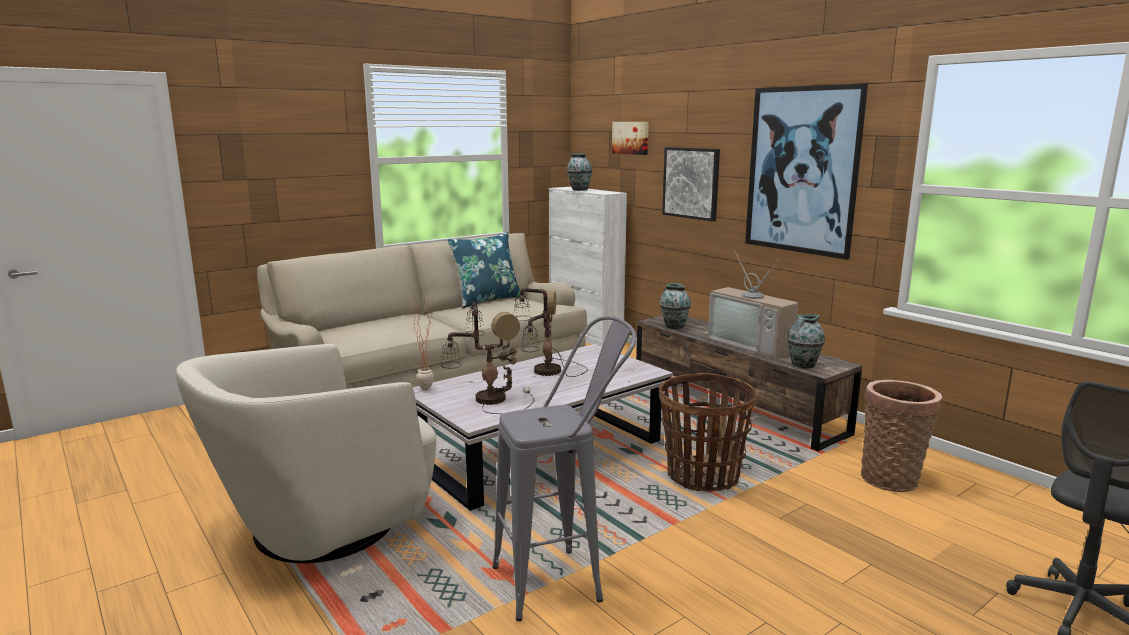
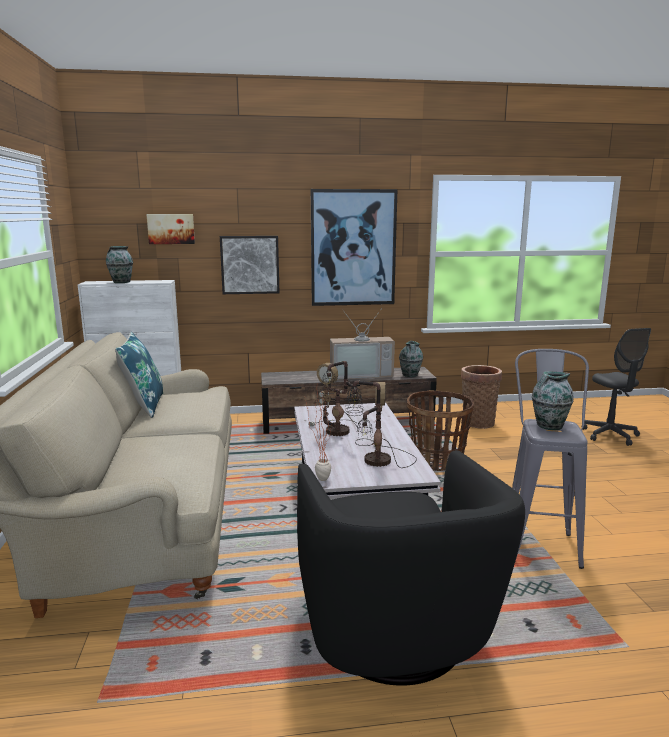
camera: 60 degrees left, 0 degrees up
beige armchair [176,344,437,563] -> black armchair [297,450,525,686]
vase [660,283,691,329] -> vase moved to [532,371,574,430]

